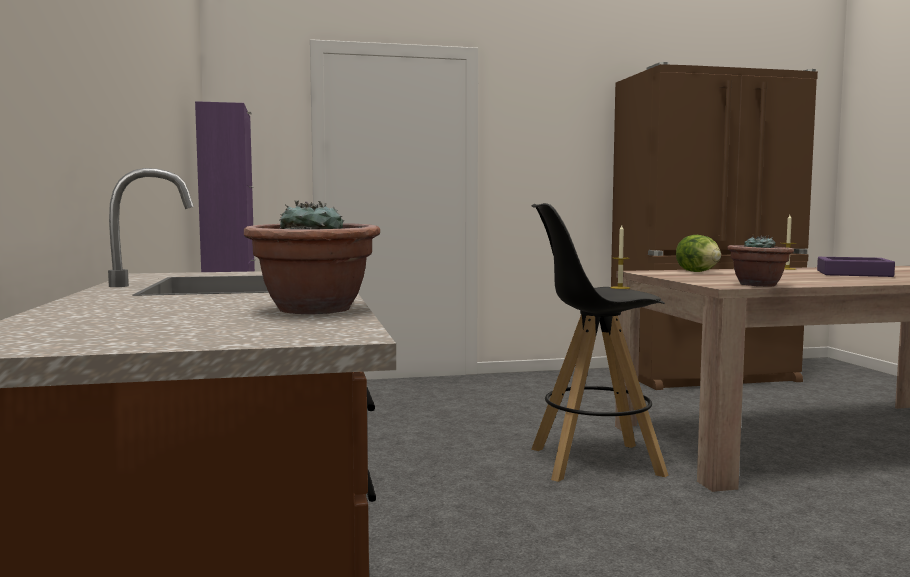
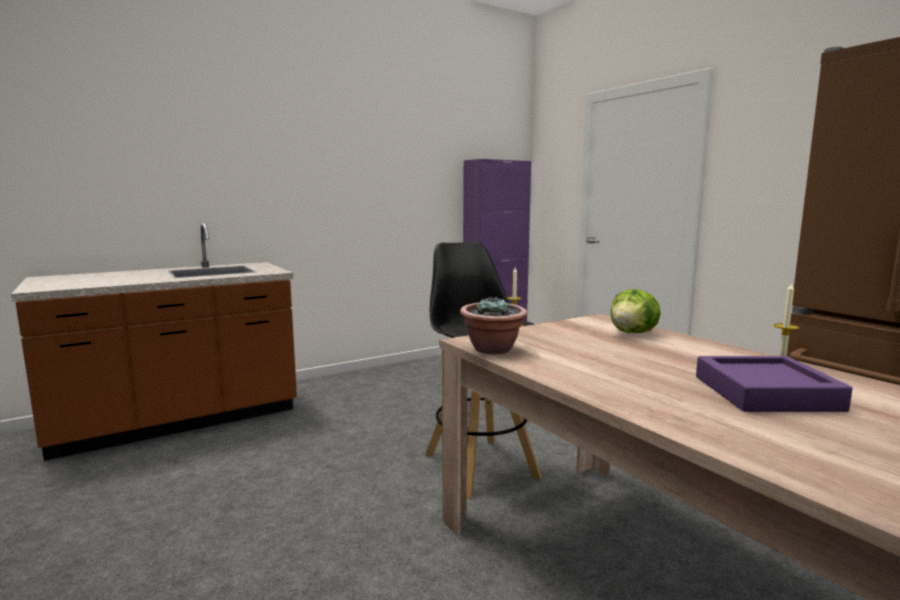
camera: 70 degrees right, 5 degrees up
potted plant [244,200,380,314] -> none

